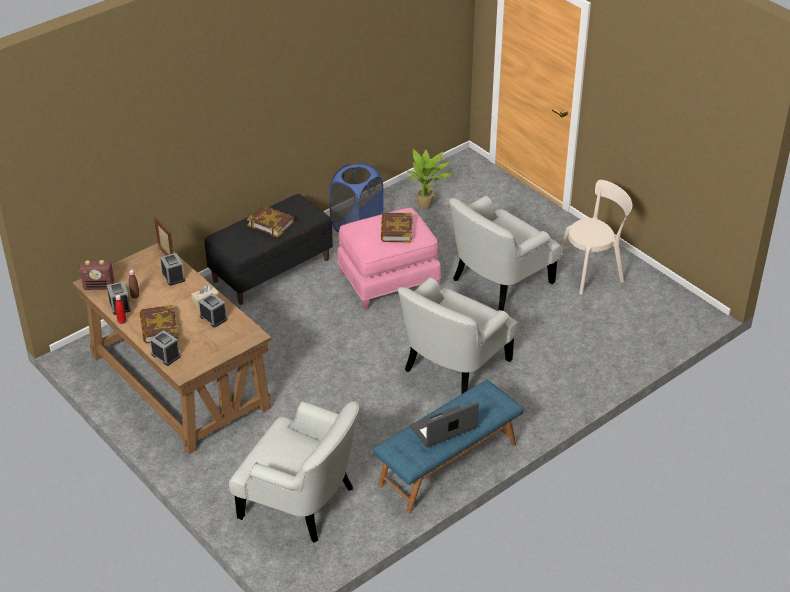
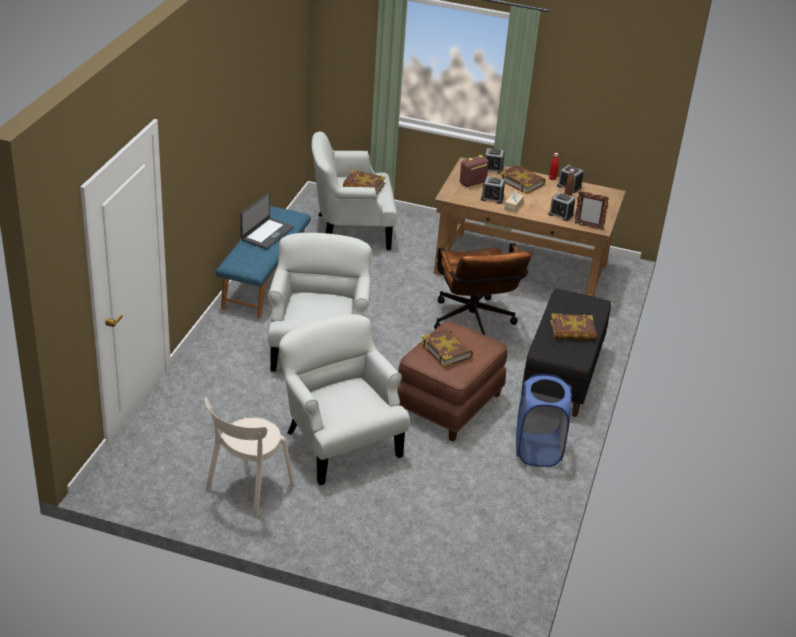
camera: 145 degrees right, 5 degrees down
radio [79,260,114,290] -> radio moved to [460,155,489,187]
pink ottoman [337,208,441,310] -> brown ottoman [397,321,508,441]
potted plant [407,149,453,210] -> none
white armchair [449,196,562,311] -> white armchair turned 45 degrees counterclockwise [279,314,410,485]
none -> book [343,170,386,194]
none -> brown office chair [434,243,532,335]

